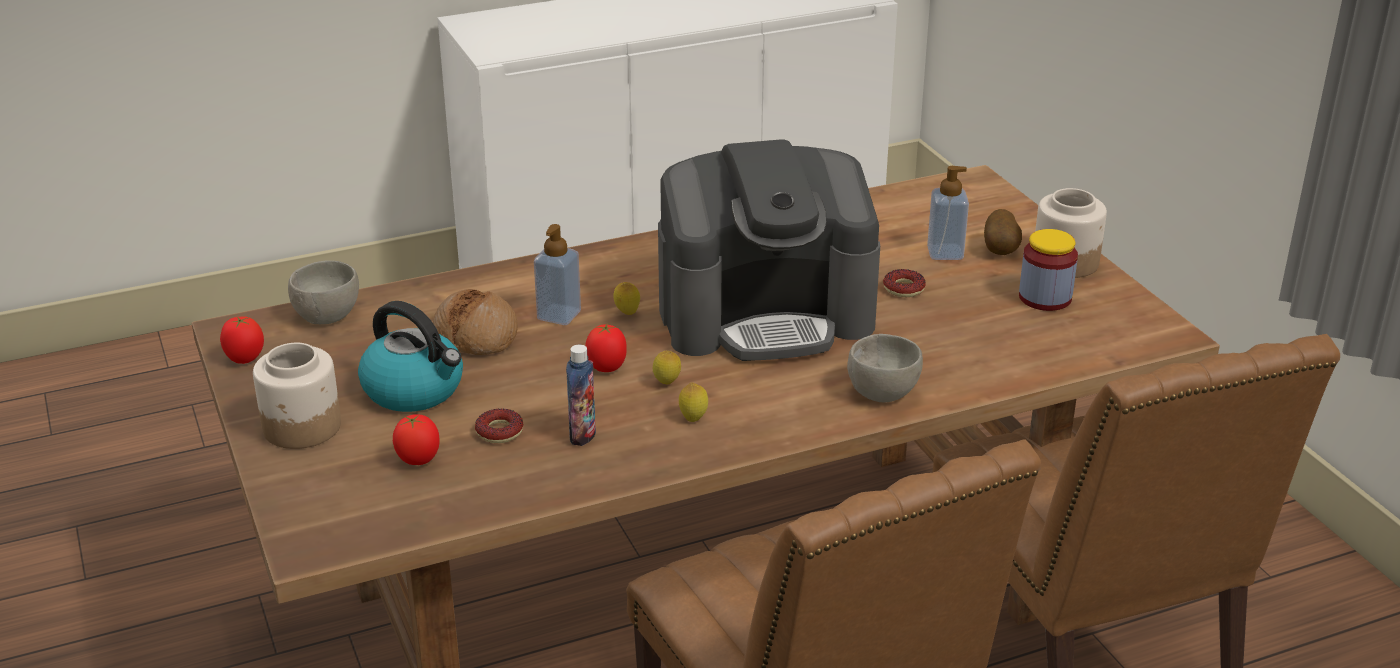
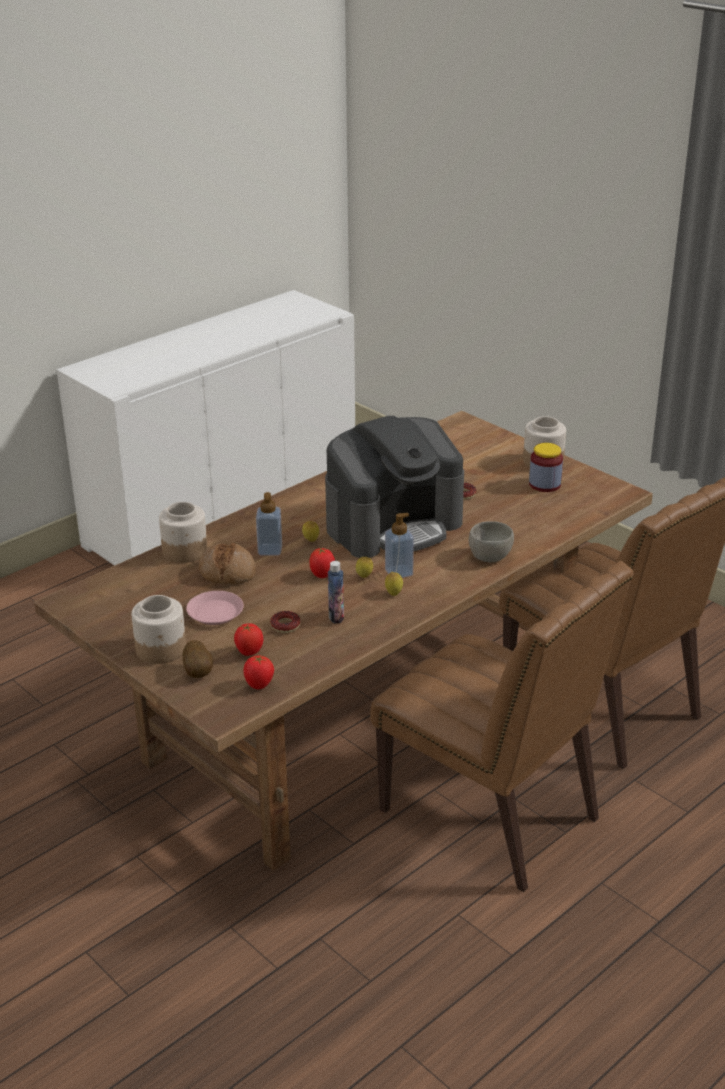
camera: 20 degrees left, 0 degrees up
tomato [220,317,264,364] -> tomato moved to [243,655,274,689]
grey bowl [288,260,359,324] -> none
kettle [358,301,463,412] -> pink plate [186,591,244,625]
soap dispenser [927,166,969,260] -> soap dispenser moved to [385,513,414,578]
potato [984,209,1022,255] -> potato moved to [183,640,213,678]
none -> jar [159,502,207,563]

